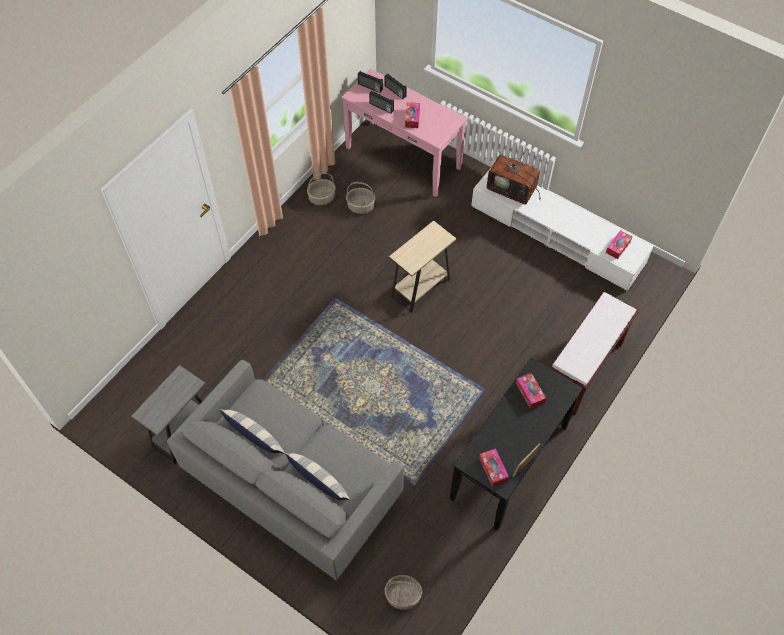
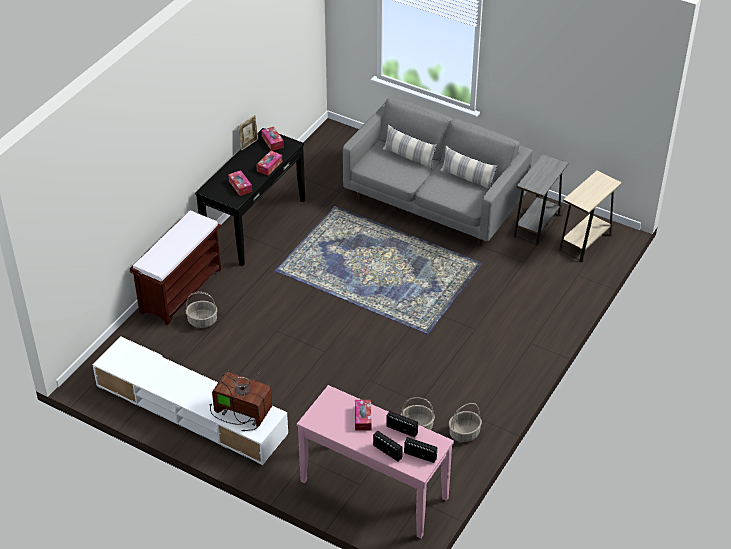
camera: 175 degrees right, 15 degrees down
basket [385,575,422,610] -> basket moved to [186,292,217,328]
beige side table [389,221,456,313] -> beige side table moved to [559,170,622,262]
tissue box [606,230,632,259] -> tissue box moved to [256,151,282,176]

